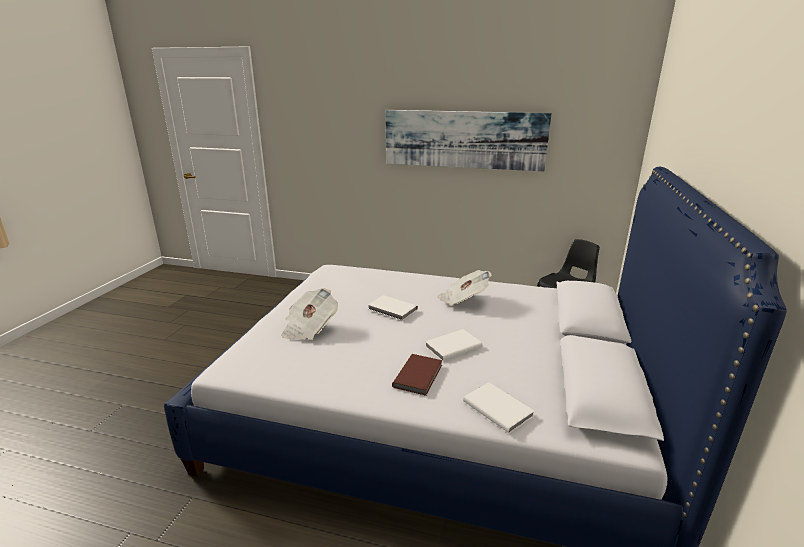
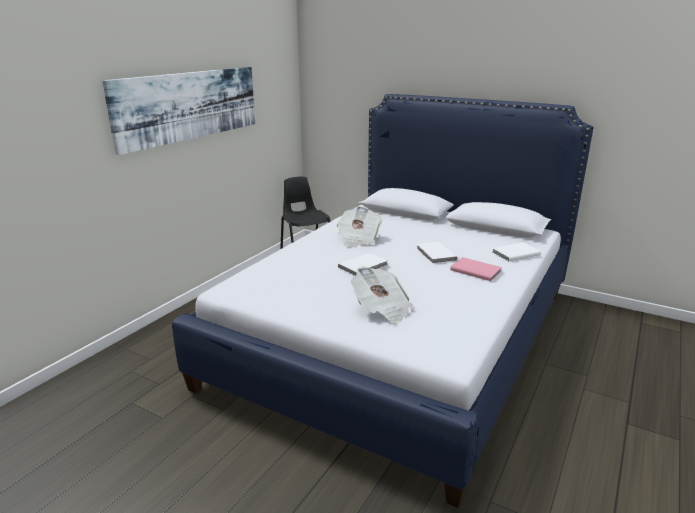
camera: 75 degrees left, 0 degrees up
brown book [392,354,442,396] -> pink book [450,257,502,281]

